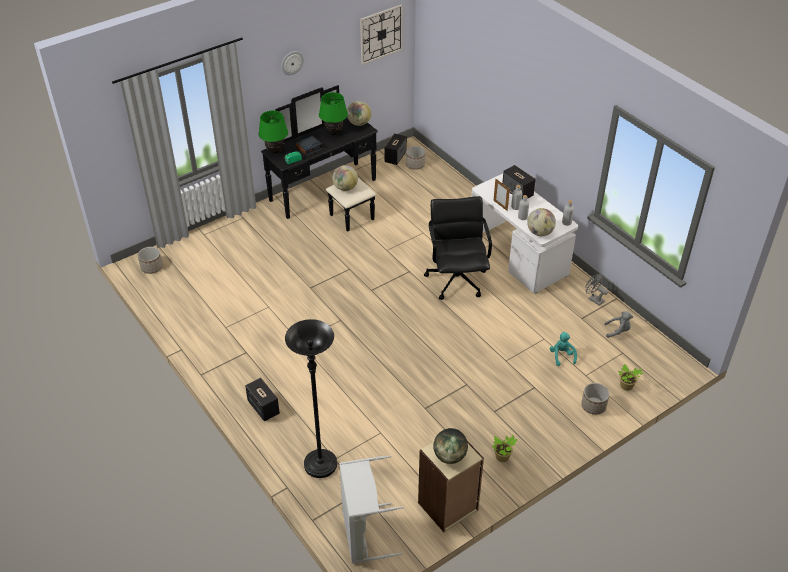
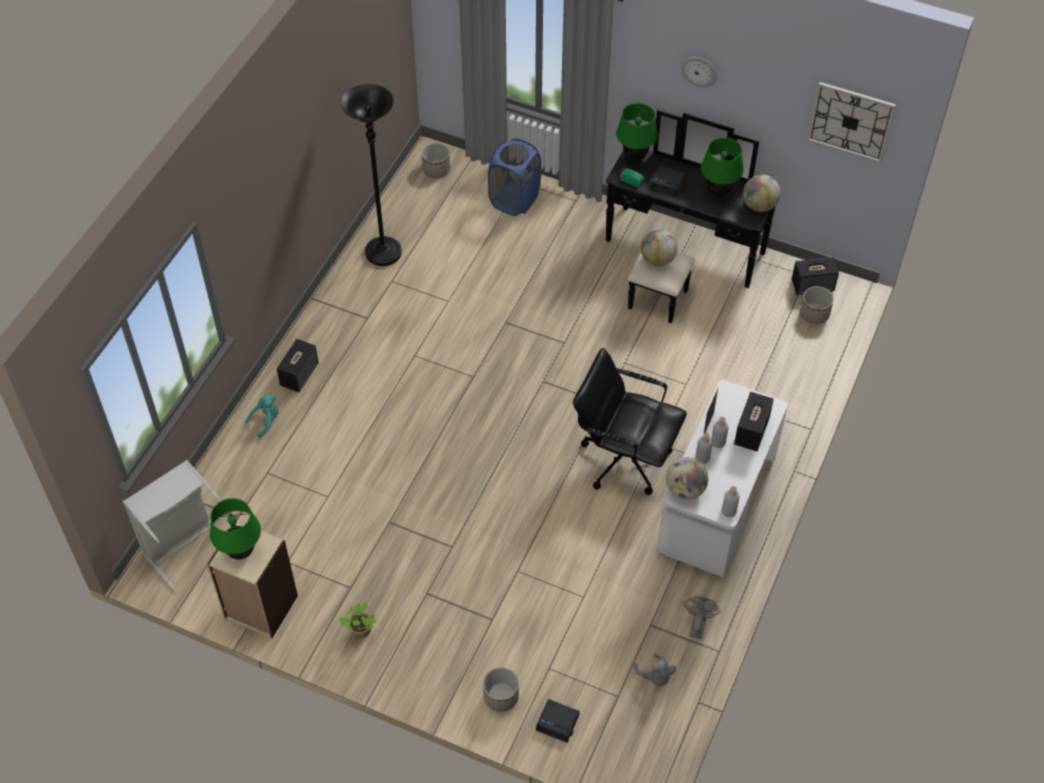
camera: 60 degrees right, 10 degrees up
black floor lamp [285,319,337,478] -> black floor lamp moved to [341,84,402,266]
black office chair [424,196,492,300] -> black office chair turned 120 degrees counterclockwise [573,348,687,495]
globe [433,428,468,464] -> green table lamp [210,498,261,560]
turquoise plush toy [550,332,577,366] -> turquoise plush toy moved to [245,395,279,438]
potted plant [618,364,644,391] -> alarm clock [536,699,580,743]
none -> blue laundry basket [488,139,541,216]

